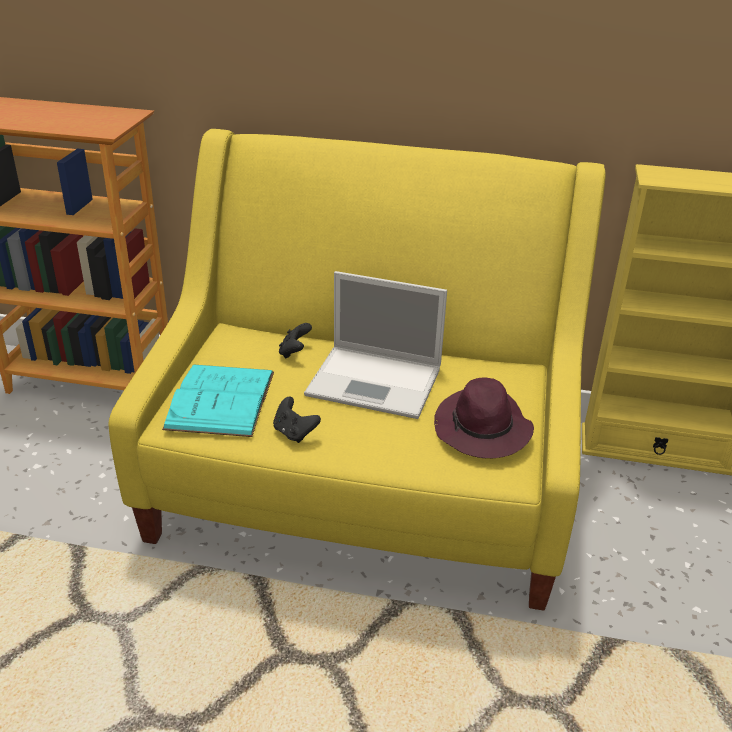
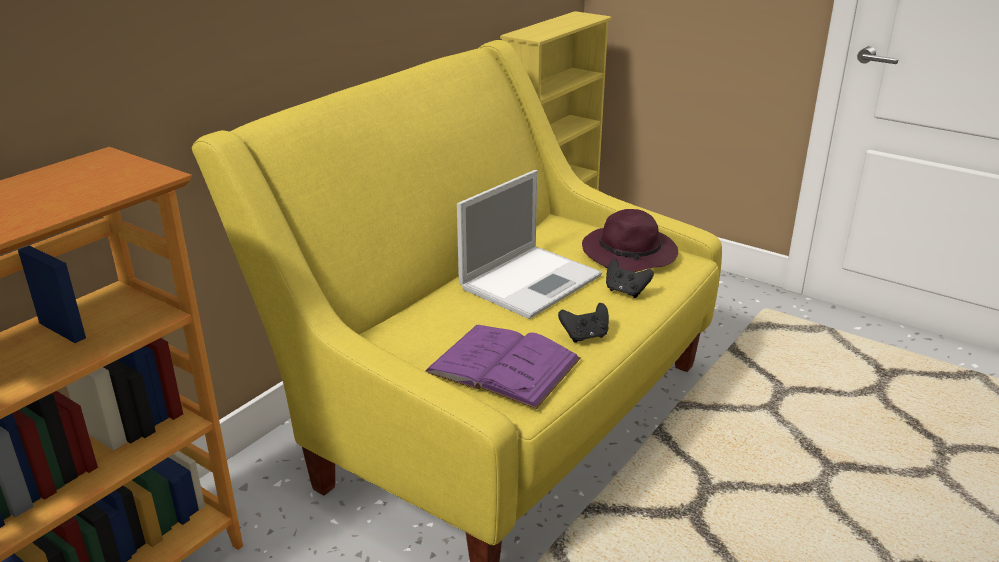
camera: 65 degrees left, 5 degrees down
turquoise book [162,364,274,437] -> purple book [425,325,581,409]
black game controller [279,323,312,359] -> black game controller moved to [606,260,654,298]

